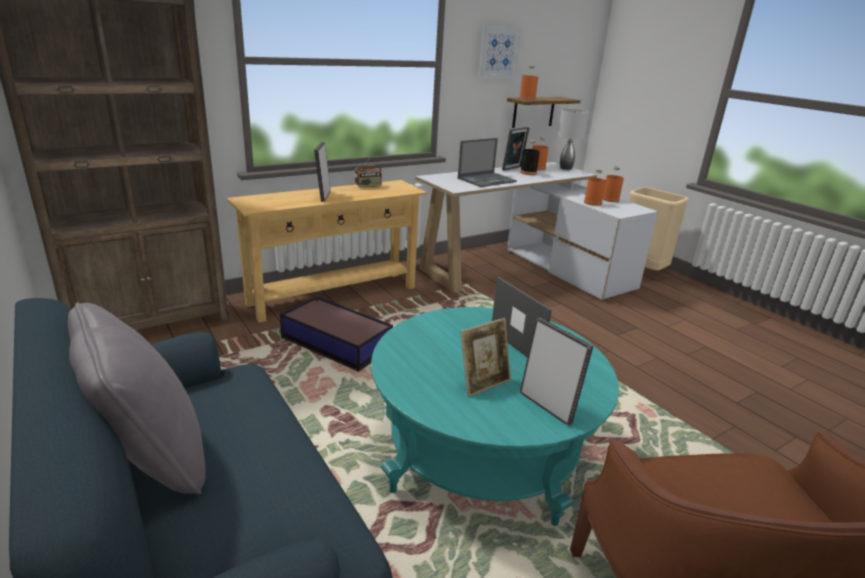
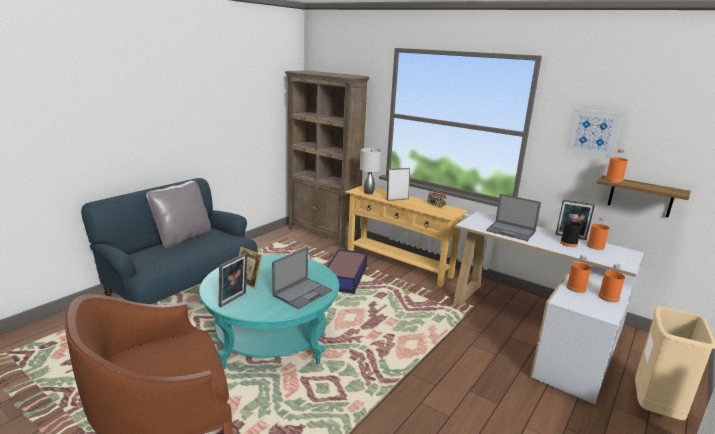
camera: 70 degrees right, 5 degrees down
grey table lamp [558,109,589,170] -> grey table lamp moved to [360,148,382,194]

